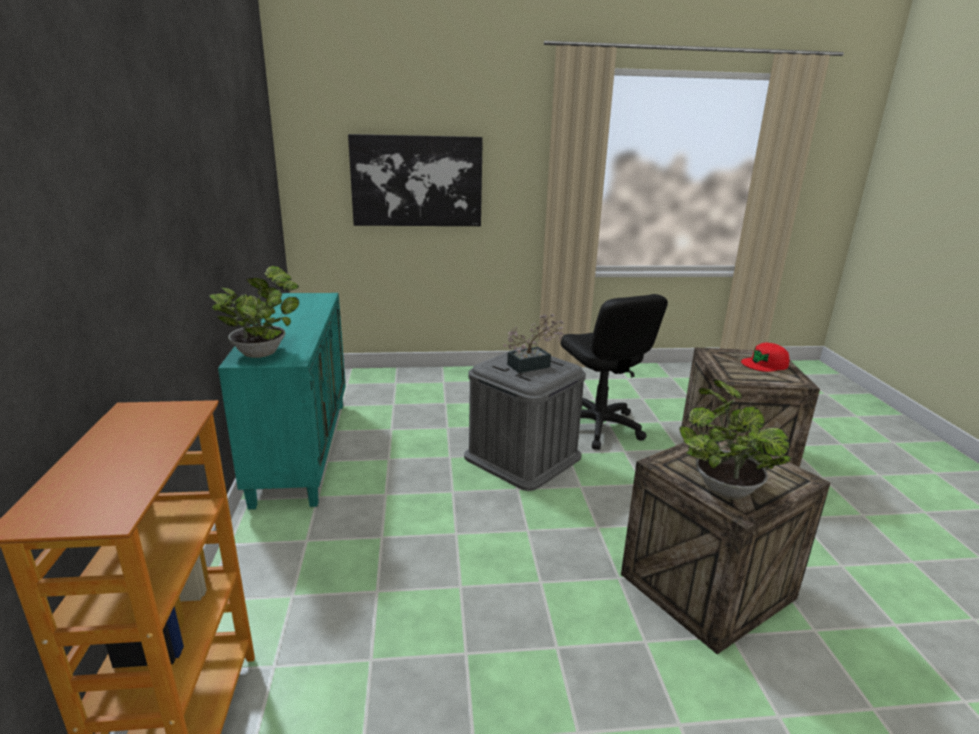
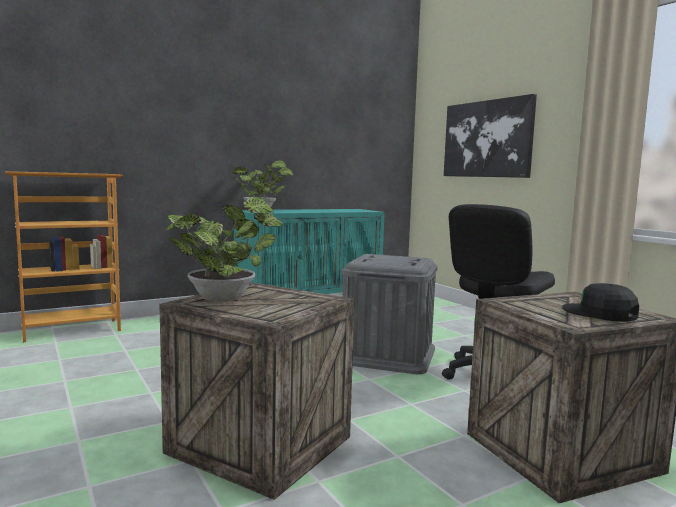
camera: 65 degrees right, 15 degrees down
potted plant [503,314,564,373] -> none
red cap [741,343,790,372] -> black cap [562,283,639,322]

